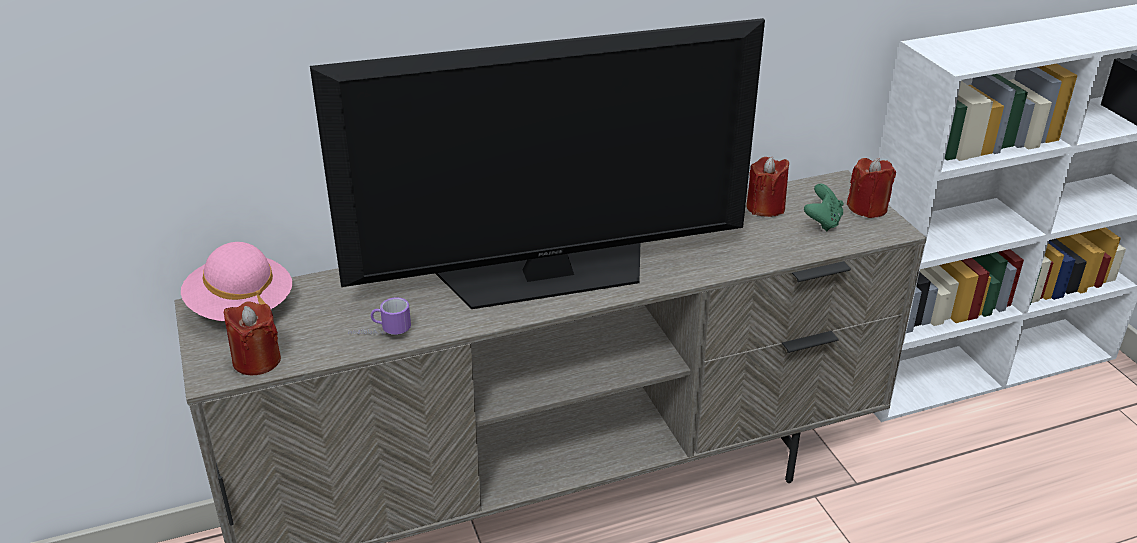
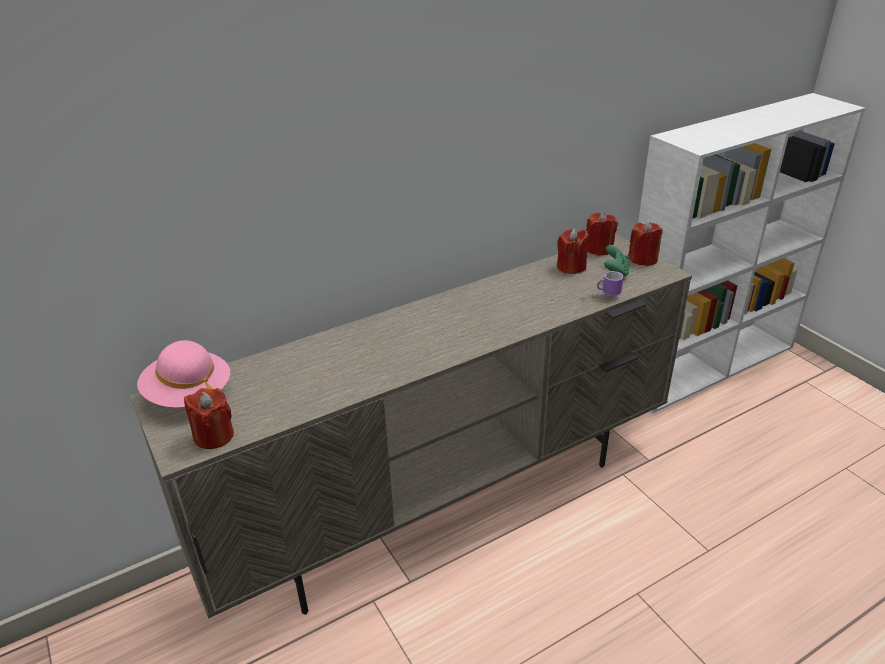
camera: 10 degrees left, 0 degrees up
television [310,18,765,309] -> none
mug [348,297,411,335] -> mug moved to [581,271,624,300]
none -> red candle [586,212,618,256]

